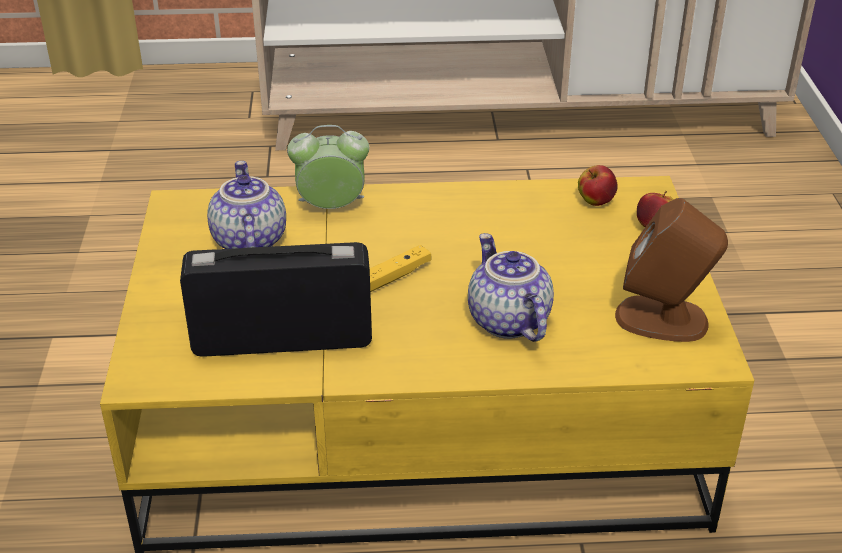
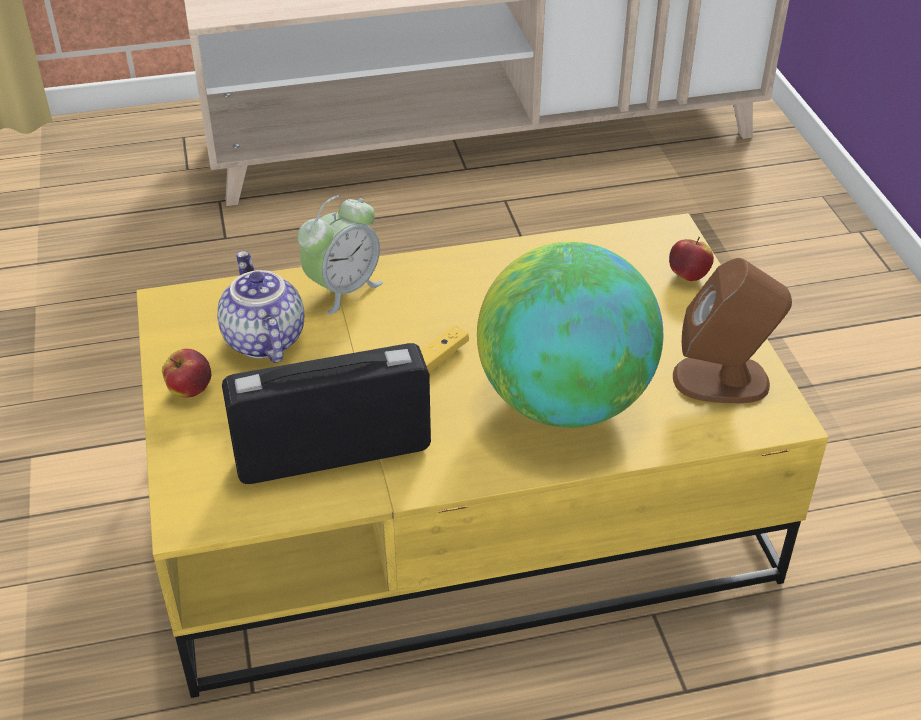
camera: 10 degrees left, 5 degrees up
alarm clock [287,125,369,209] -> alarm clock turned 150 degrees clockwise [297,195,383,315]
teapot [468,233,554,342] -> globe [477,242,663,428]
apple [578,165,618,206] -> apple moved to [162,349,211,398]

